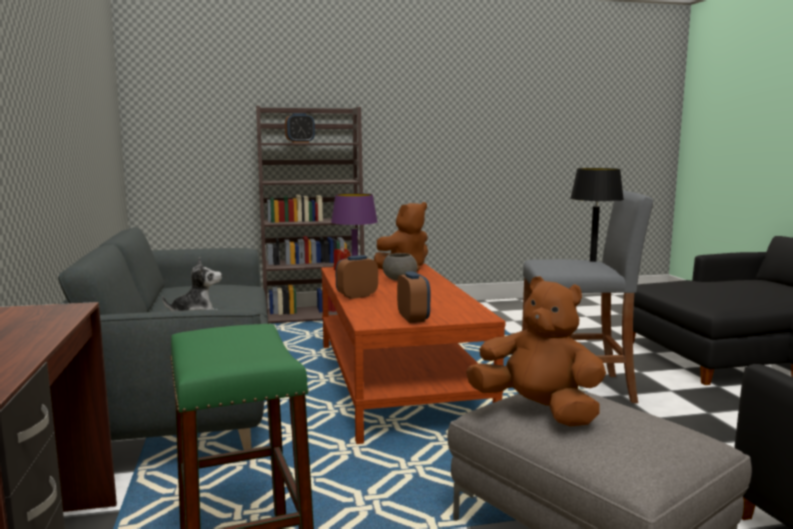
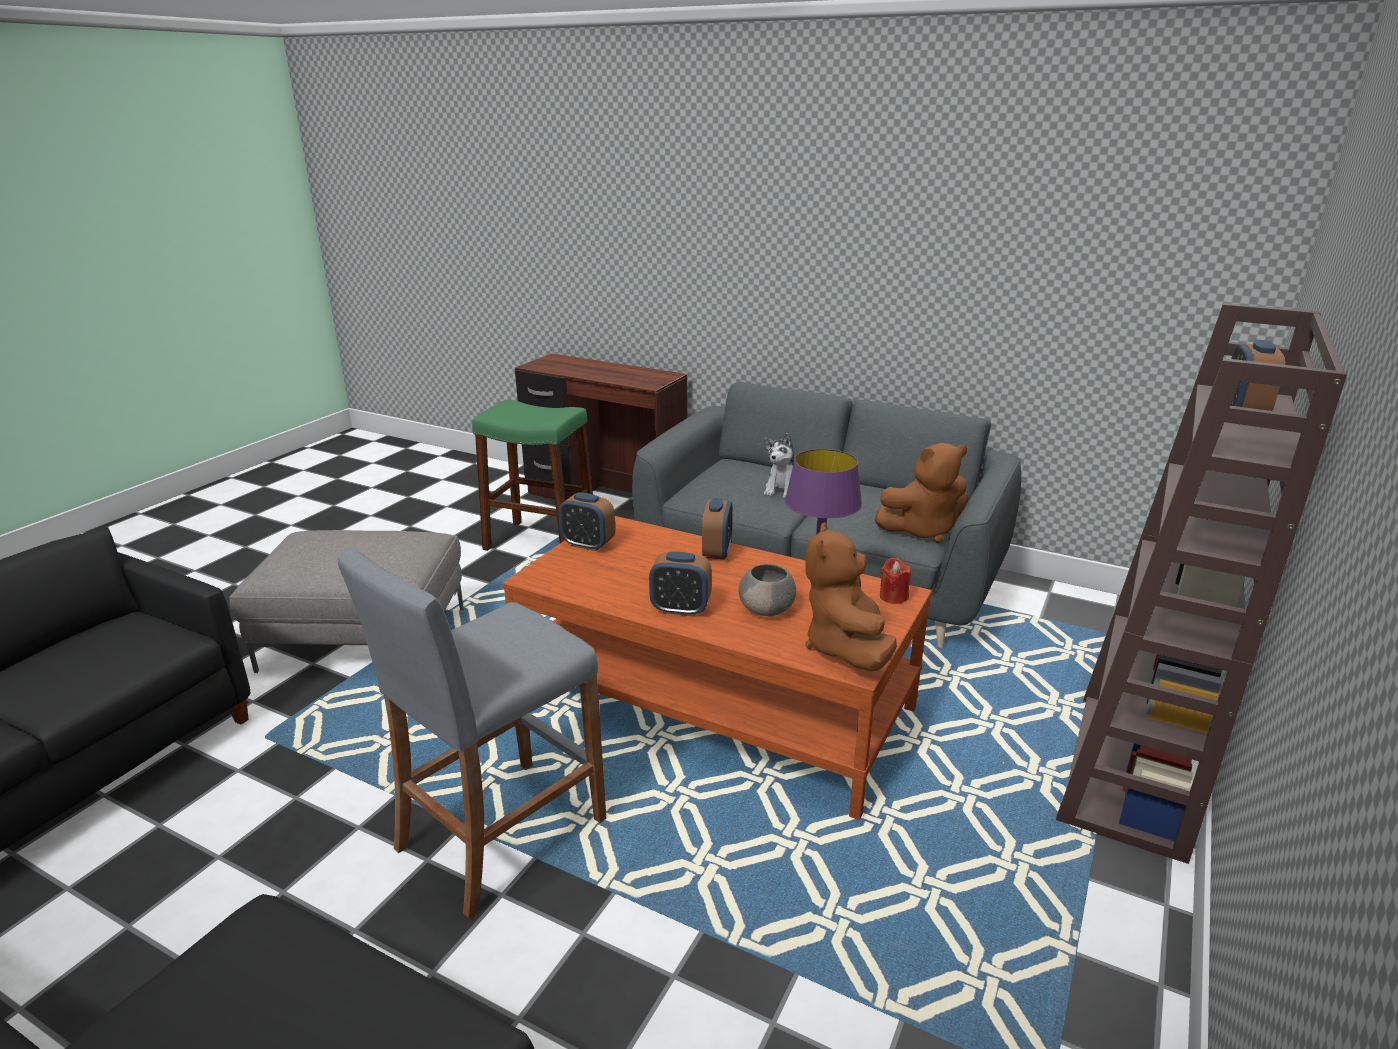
camera: 130 degrees right, 15 degrees up
brown plush toy [466,276,606,426] -> brown plush toy moved to [875,443,968,543]
black table lamp [570,168,624,262] -> none
none -> alarm clock [649,552,712,616]

